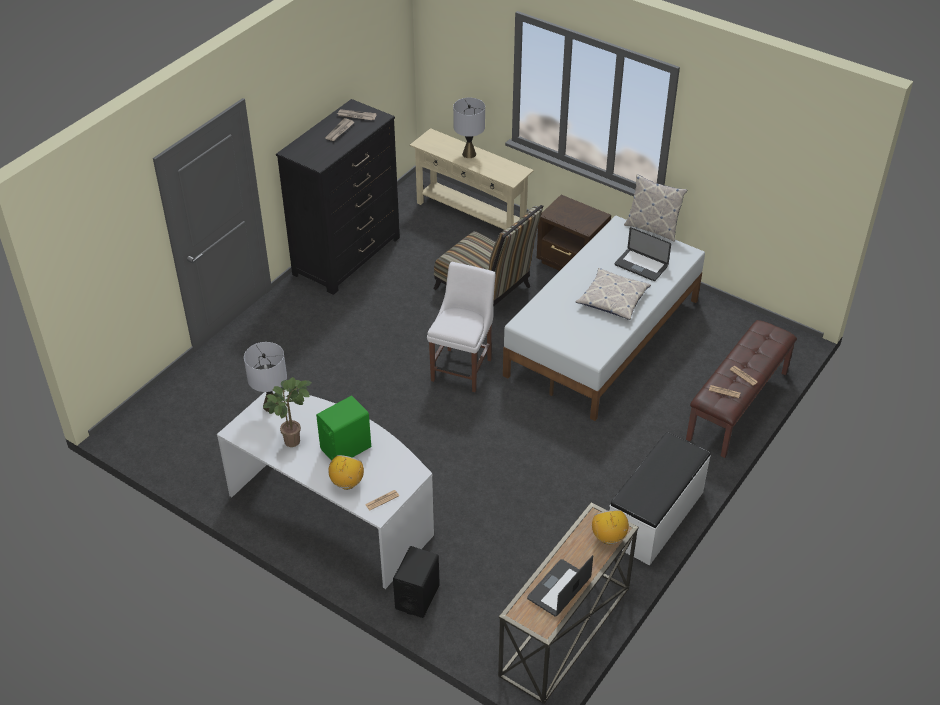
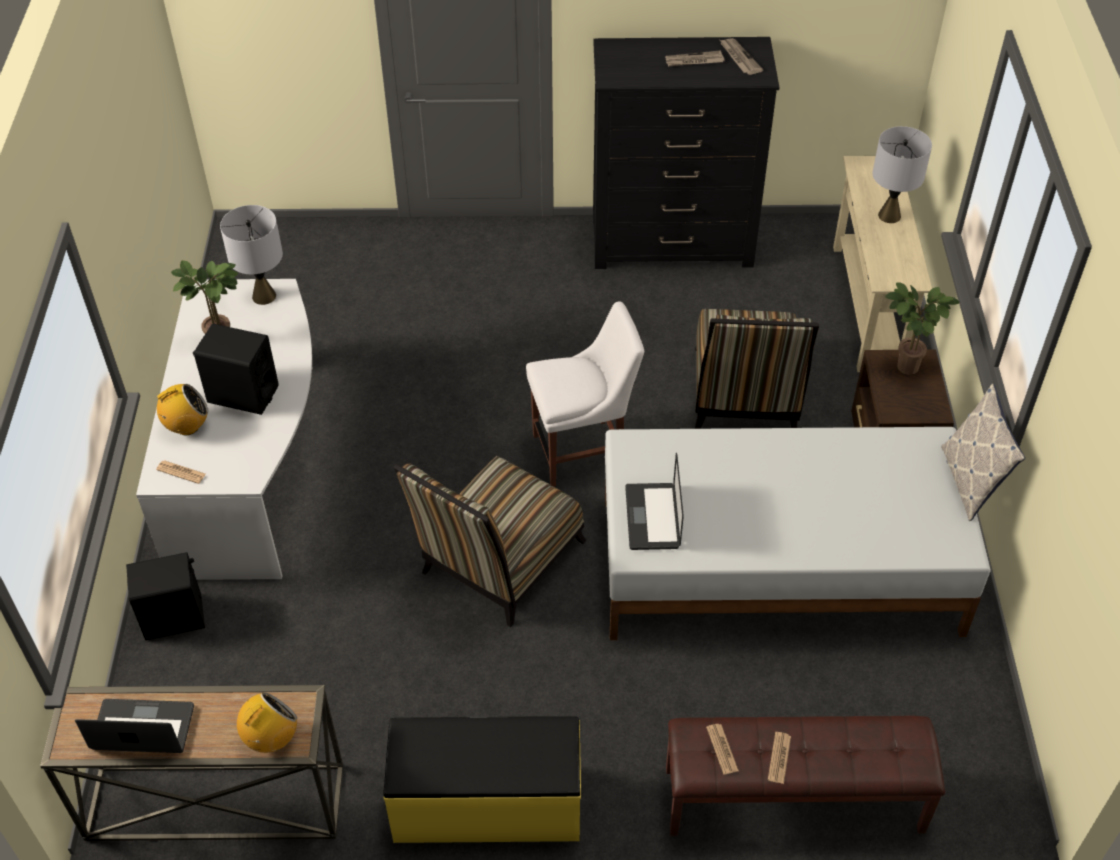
camera: 55 degrees right, 5 degrees up
green speaker [316,395,371,461] -> black speaker [193,324,279,415]
pillow [575,268,651,320] -> none
white bench [610,432,711,565] -> yellow bench [383,716,581,843]
laptop [615,227,671,281] -> laptop moved to [625,453,684,550]
none -> chair [394,456,586,627]
none -> potted plant [885,282,960,375]

